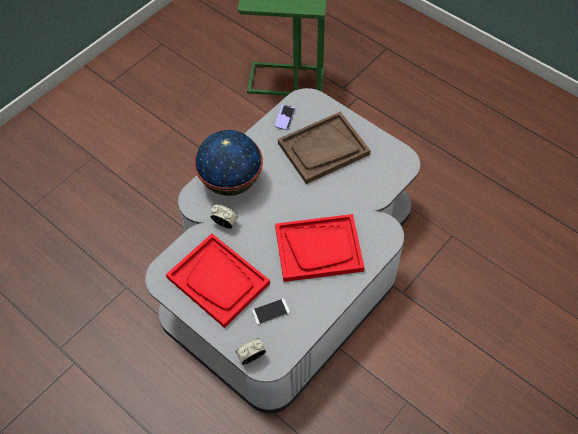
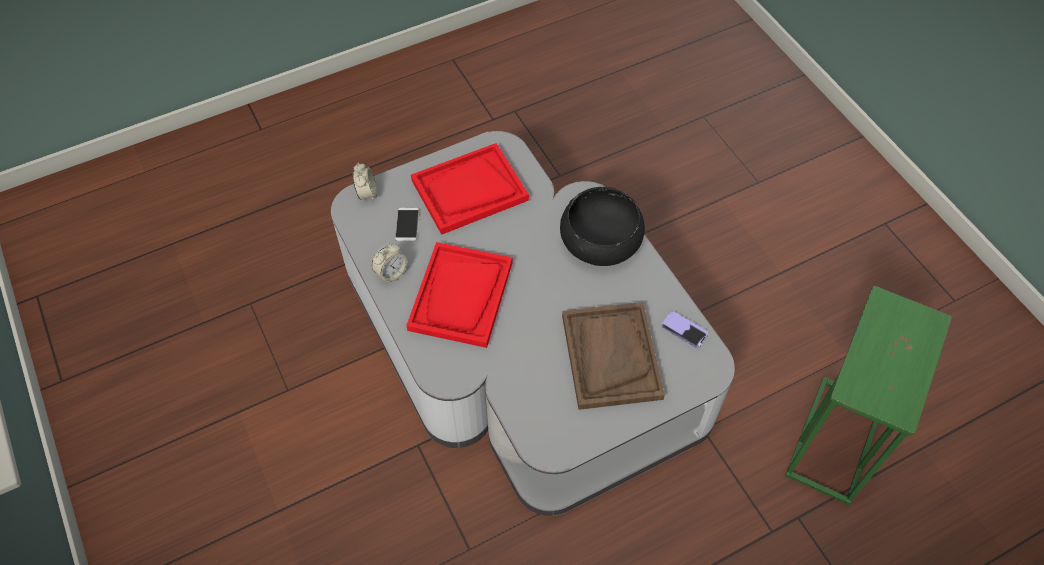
camera: 110 degrees right, 0 degrees up
globe [194,130,263,196] -> black bowl [560,187,645,266]
alarm clock [210,205,238,229] -> alarm clock moved to [372,243,407,284]

